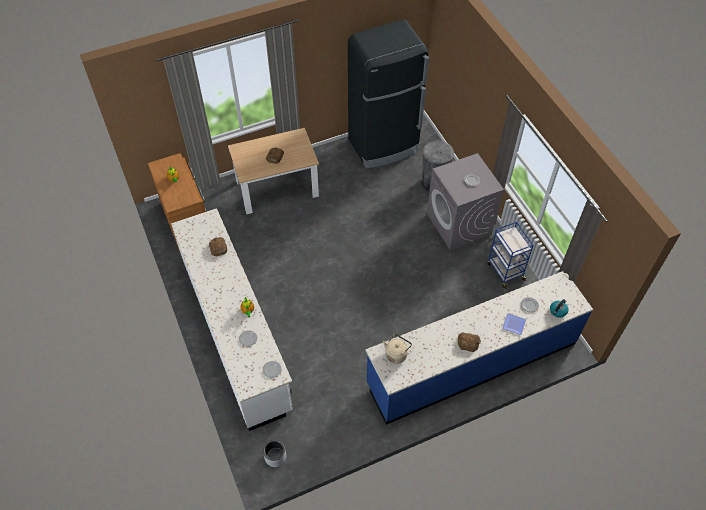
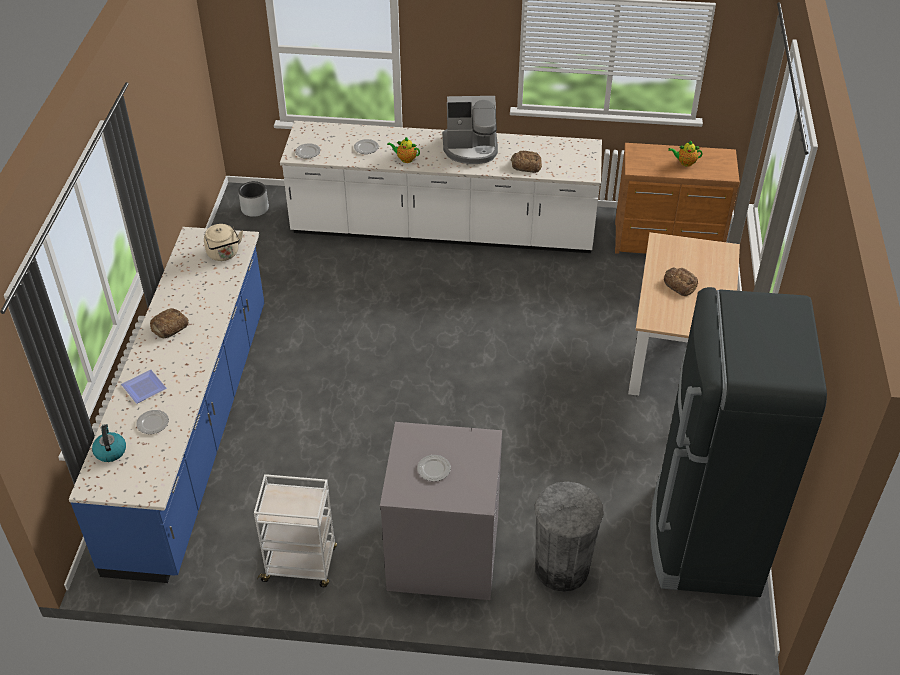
camera: 120 degrees right, 10 degrees down
blue cart [487,221,534,289] -> white cart [254,474,337,587]
none -> coffee machine [443,96,498,164]

